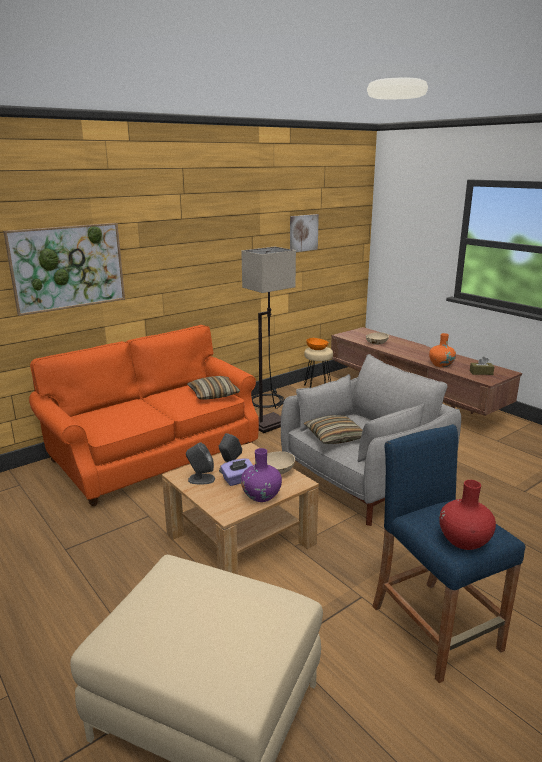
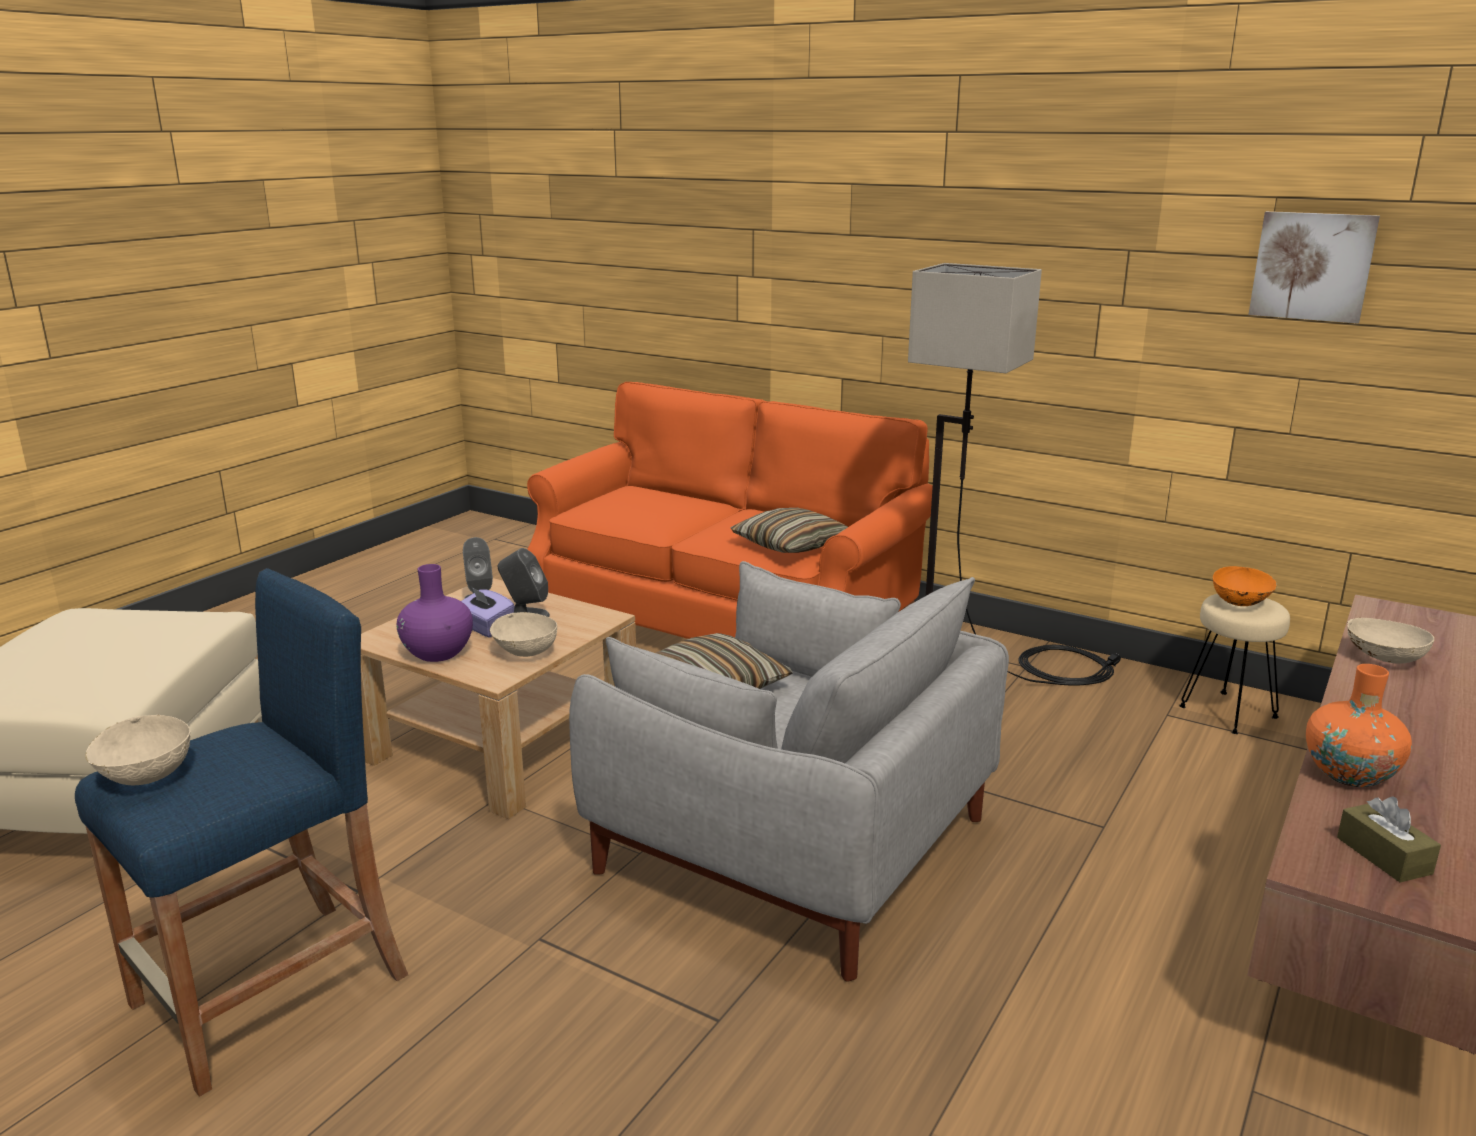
camera: 70 degrees right, 0 degrees up
picture [3,223,125,316] -> none
red vase [439,480,496,550] -> beige bowl [85,715,190,785]

